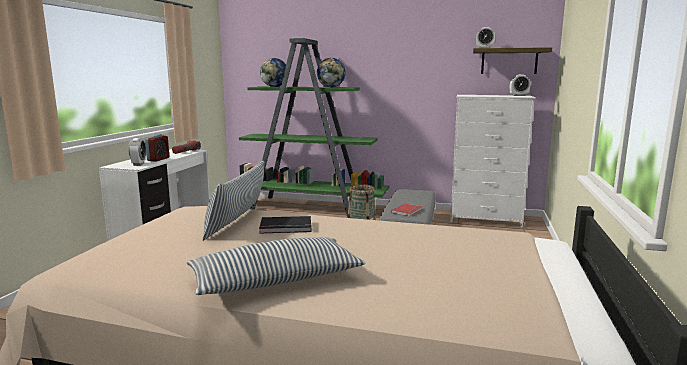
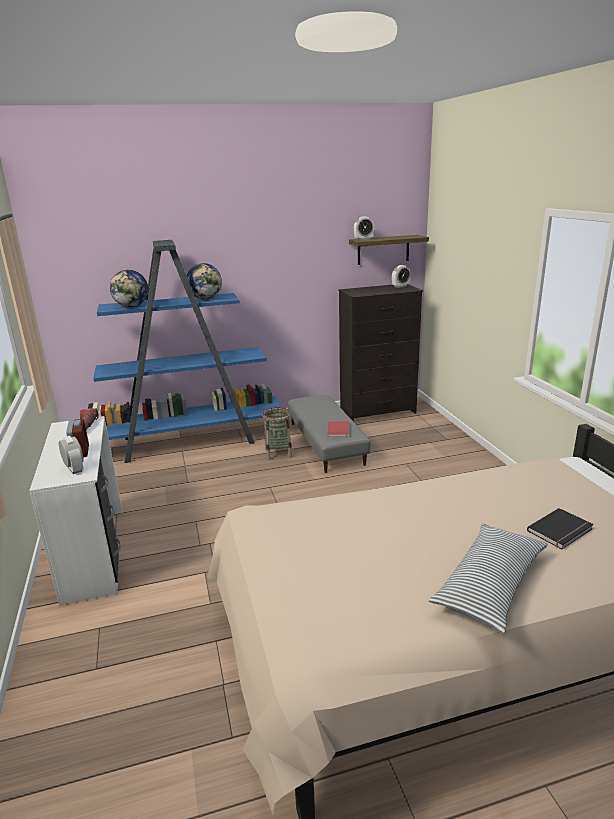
camera: 30 degrees left, 10 degrees up
pillow [203,161,264,241] -> none
green bookcase [239,38,389,217] -> blue bookcase [88,240,281,463]
black book [259,216,312,234] -> black book moved to [527,508,593,549]
white dresser [450,95,535,227] -> black dresser [338,284,423,422]

